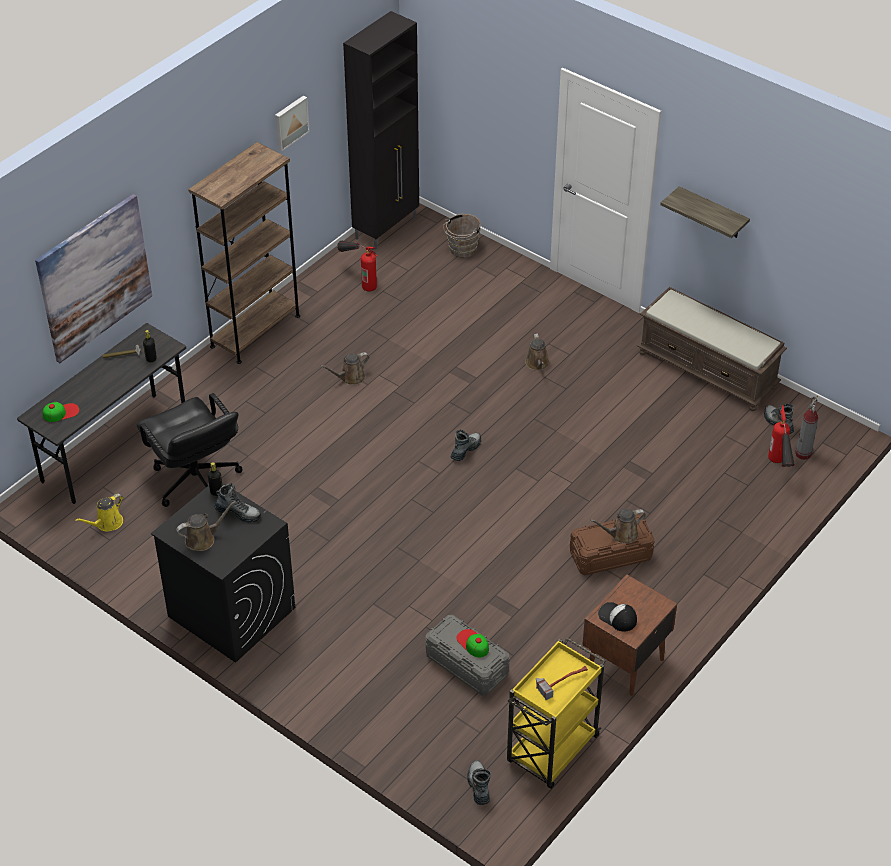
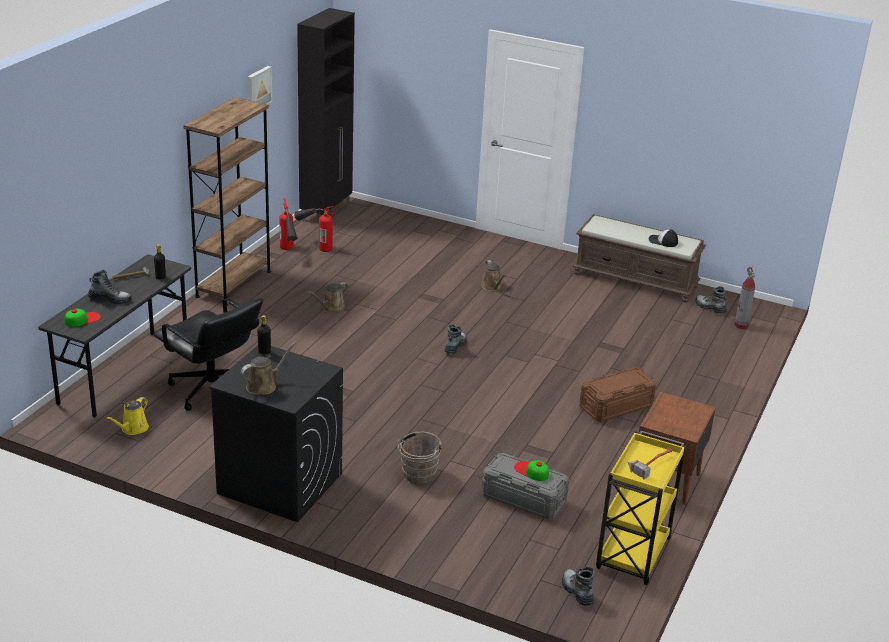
camera: 15 degrees left, 15 degrees down
picture [35,194,152,363] -> none
boot [214,483,261,523] -> boot moved to [88,270,132,304]
brown bucket [443,214,481,258] -> brown bucket moved to [398,432,442,484]
brown watering can [590,509,646,544] -> none
cap [598,602,637,631] -> cap moved to [648,229,678,247]
shelf [660,186,750,238] -> none
fire extinguisher [768,405,795,467] -> fire extinguisher moved to [279,198,298,250]

